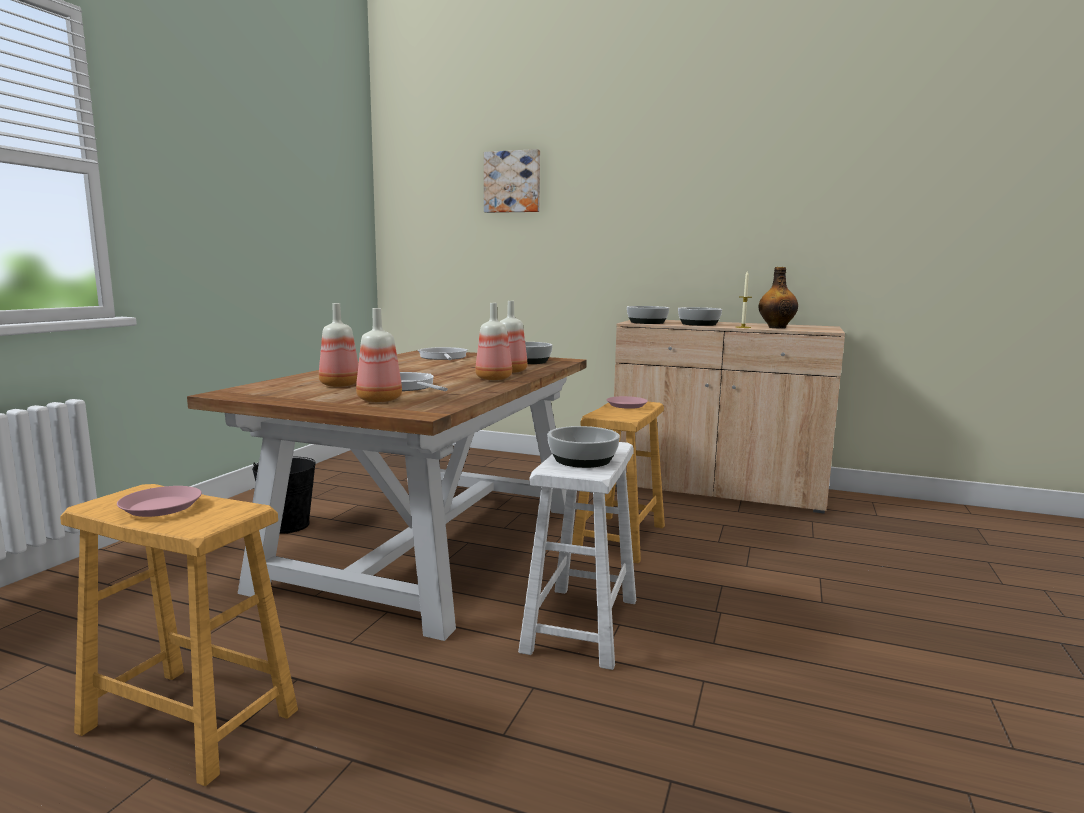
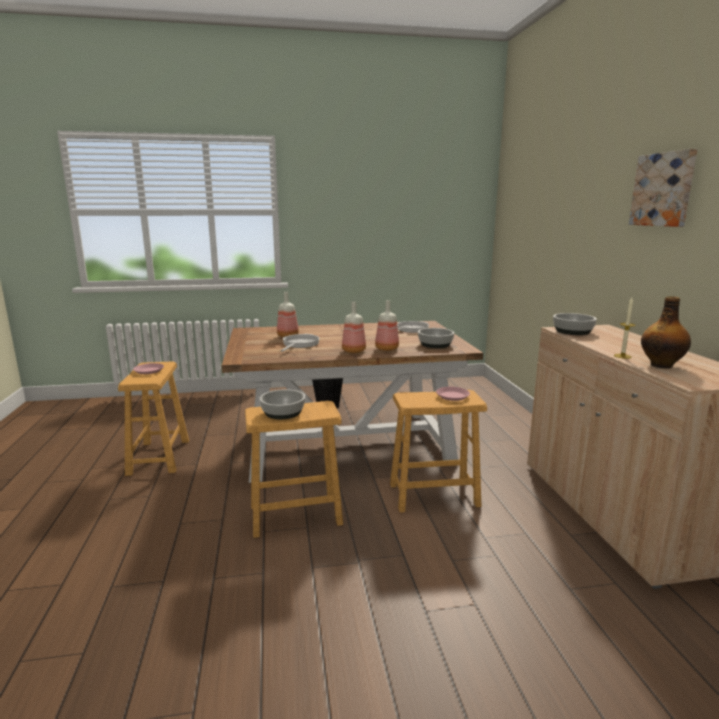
camera: 60 degrees right, 5 degrees up
bottle [356,308,402,402] -> none
picture [484,149,540,213] -> picture moved to [629,149,698,227]
white stool [518,442,636,670] -> brown stool [245,401,343,538]
bowl [678,307,722,326] -> none

